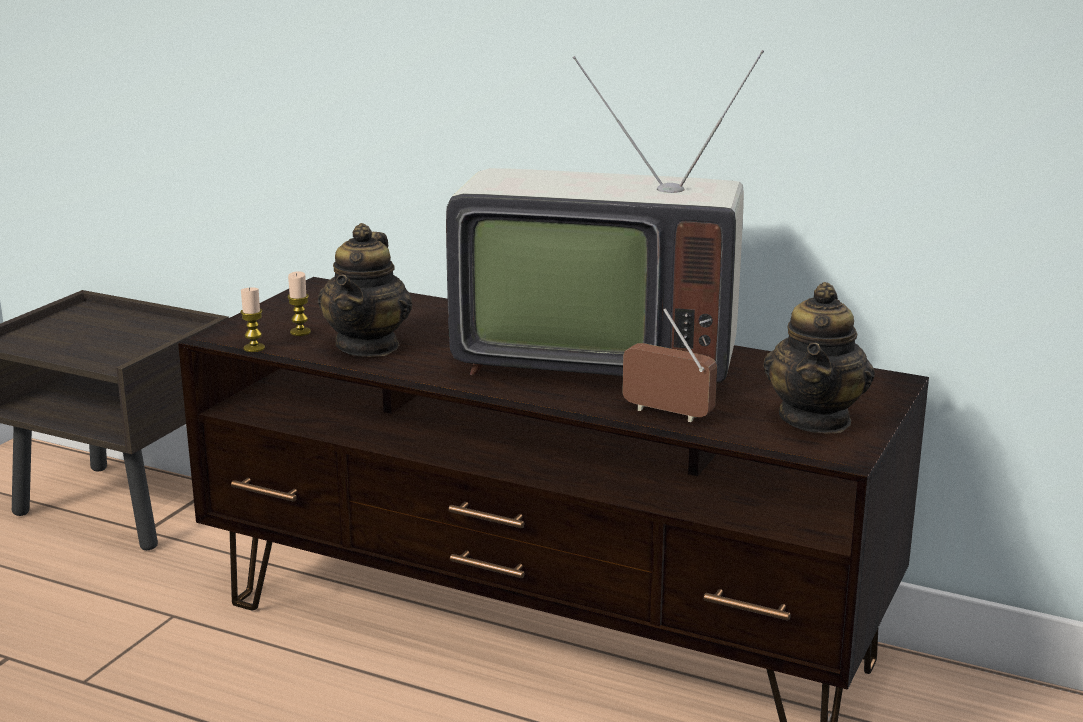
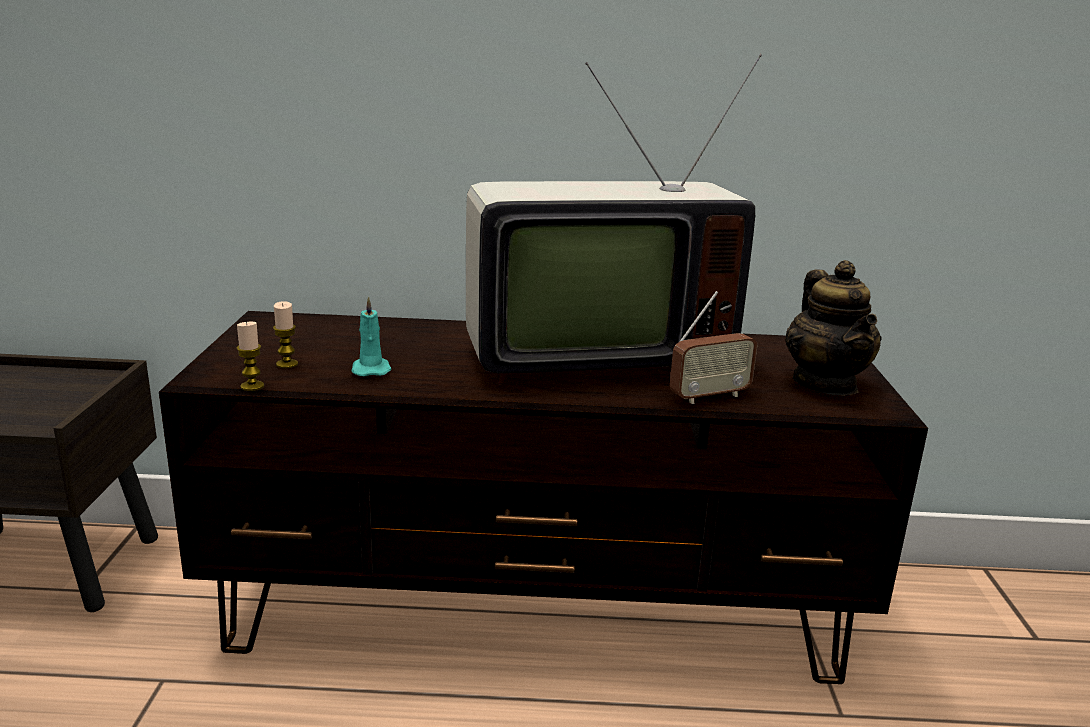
camera: 25 degrees left, 0 degrees up
teapot [318,223,412,357] -> turquoise candle [351,296,392,377]
radio [622,308,717,422] -> radio turned 150 degrees clockwise [670,291,757,404]

